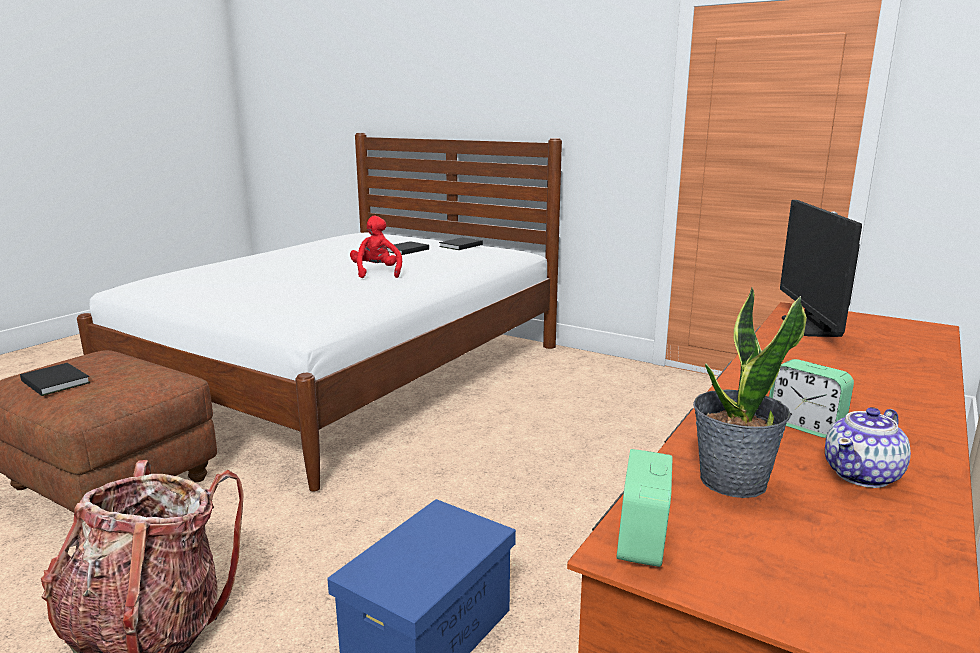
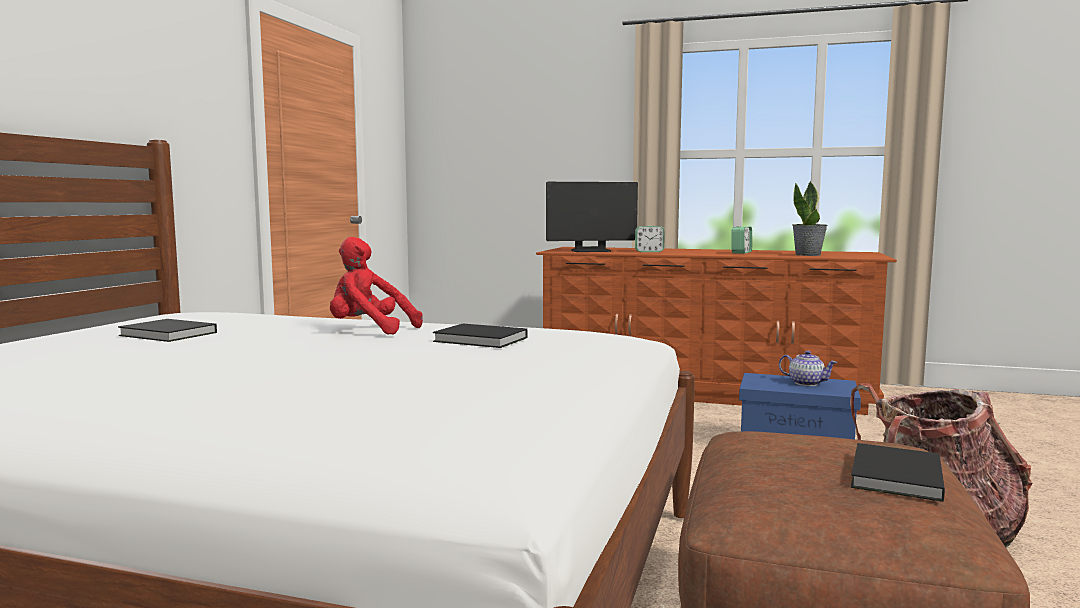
camera: 105 degrees left, 10 degrees down
red plush toy [350,216,402,278] -> red plush toy turned 45 degrees clockwise [330,237,423,335]
black book [439,237,483,250] -> black book moved to [433,324,527,348]
alarm clock [616,449,673,567] -> alarm clock moved to [635,226,665,252]
teapot [825,407,911,488] -> teapot moved to [779,350,837,386]

